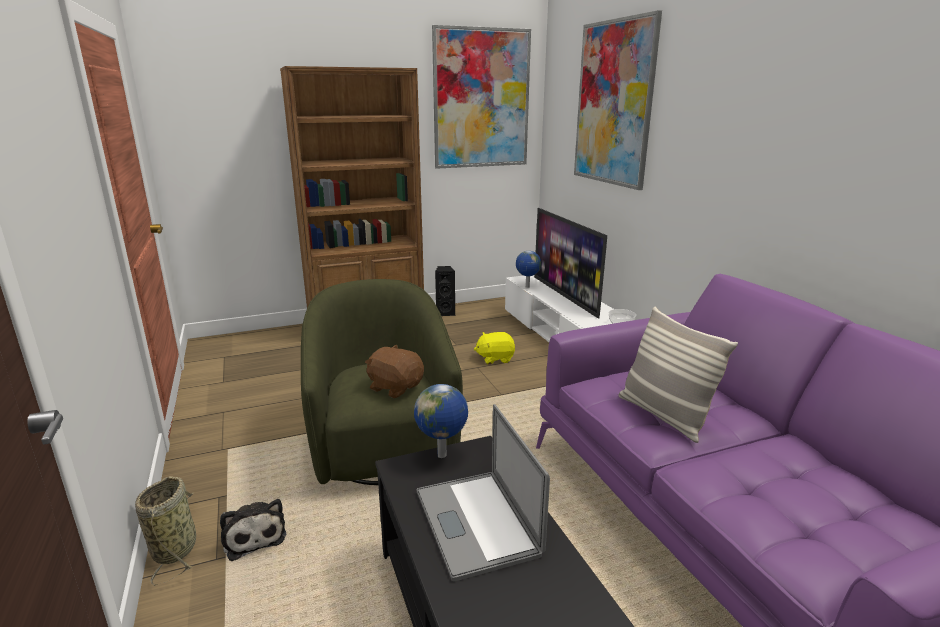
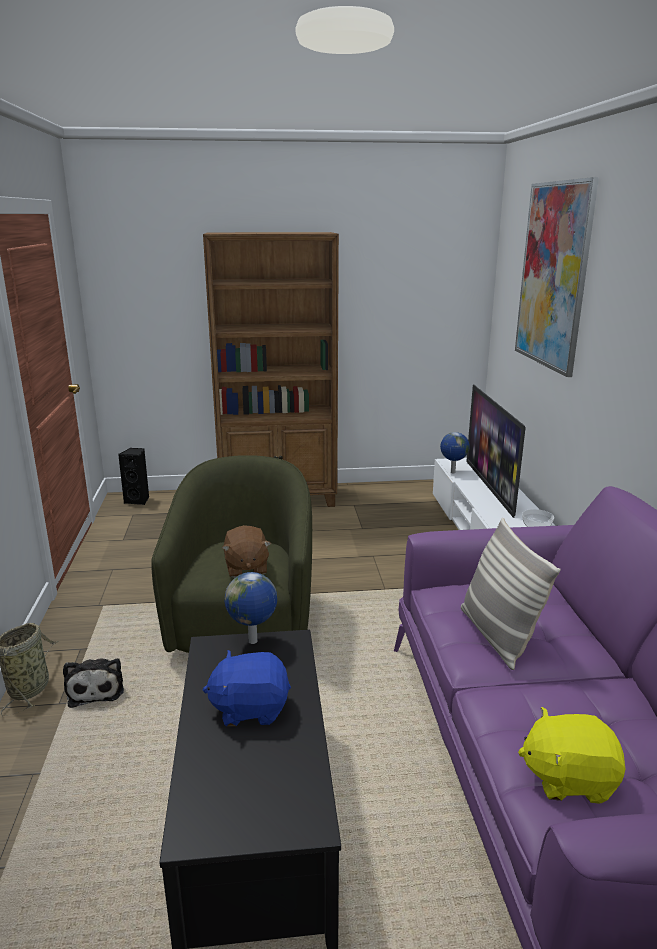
camera: 15 degrees right, 0 degrees up
brown plush toy [365,344,424,398] -> brown plush toy turned 150 degrees counterclockwise [222,525,271,578]
laptop [417,404,550,581] -> blue plush toy [203,650,291,726]
picture [432,25,531,169] -> none
black speaker [435,266,455,316] -> black speaker moved to [118,448,149,505]
yellow plush toy [474,332,515,364] -> yellow plush toy moved to [518,707,625,803]

